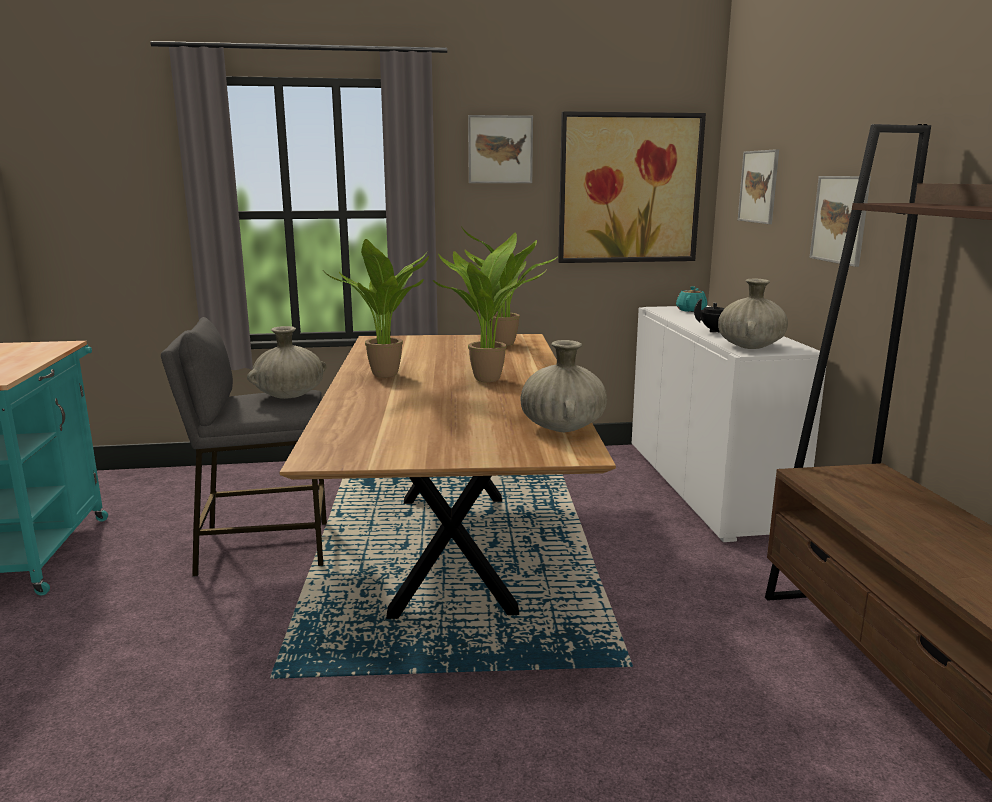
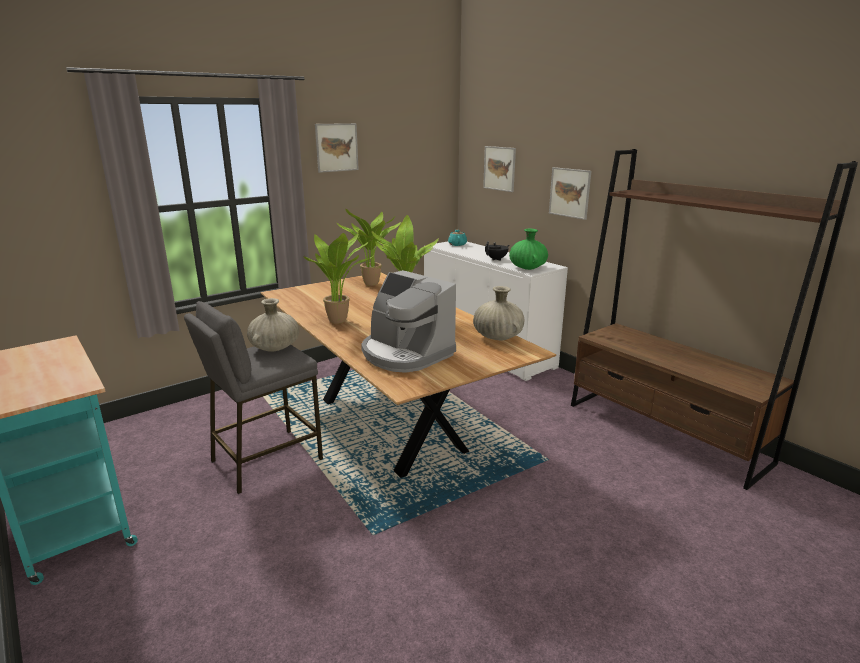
camera: 30 degrees left, 5 degrees up
picture [558,111,706,263] -> none
beige vase [718,279,788,349] -> green vase [509,229,548,270]
none -> coffee machine [361,270,456,373]

